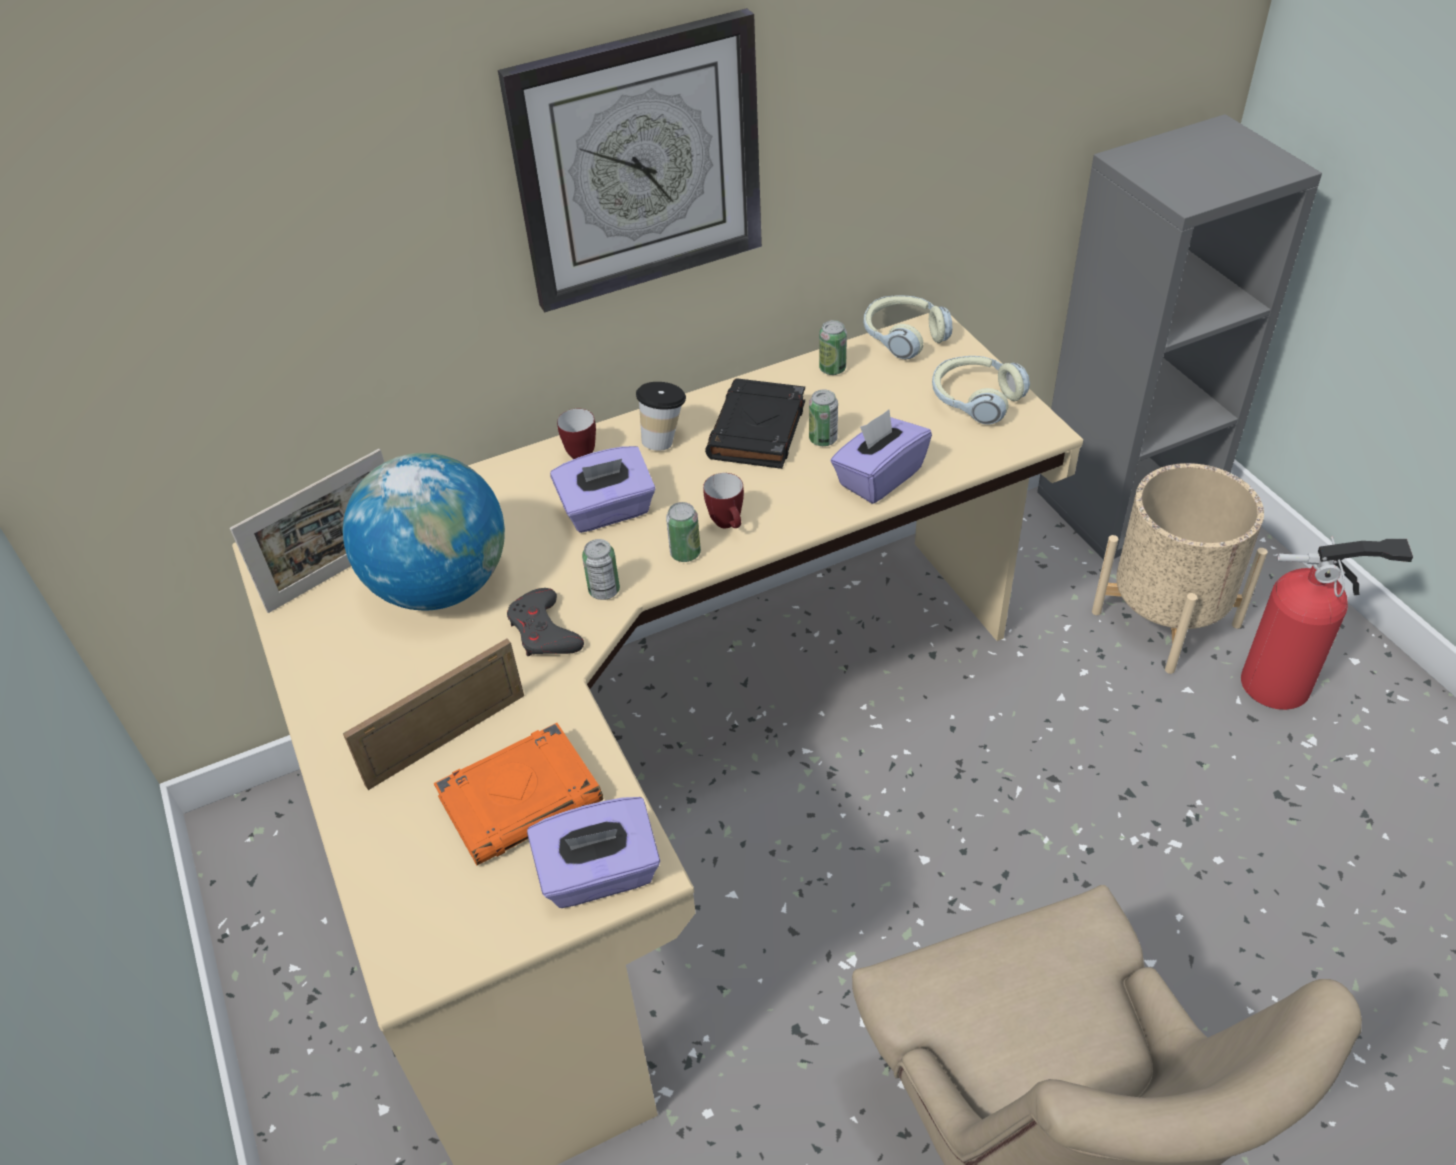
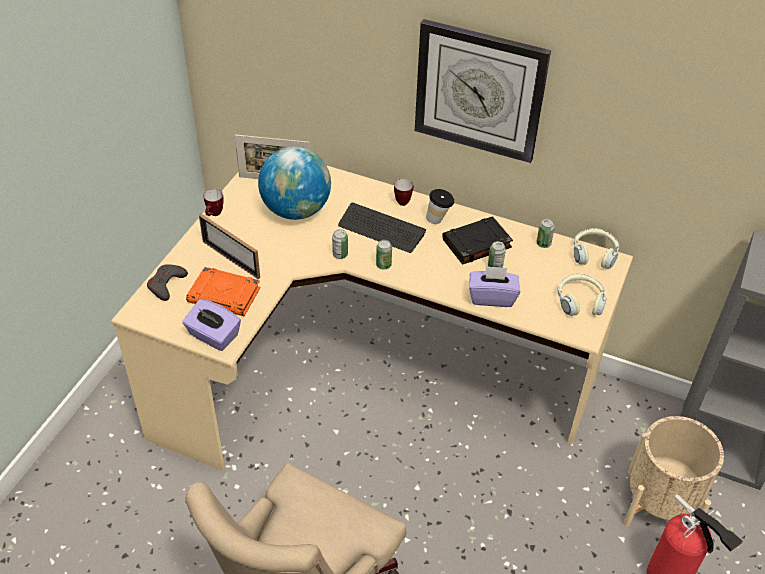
camera: 45 degrees right, 0 degrees up
picture frame [343,639,524,790] -> picture frame turned 150 degrees counterclockwise [199,214,260,279]
grey game controller [507,588,584,656] -> grey game controller moved to [147,264,188,301]
purple tissue box [550,446,655,533] -> keyboard [338,203,427,253]
mug [703,473,744,528] -> mug moved to [204,189,224,216]

